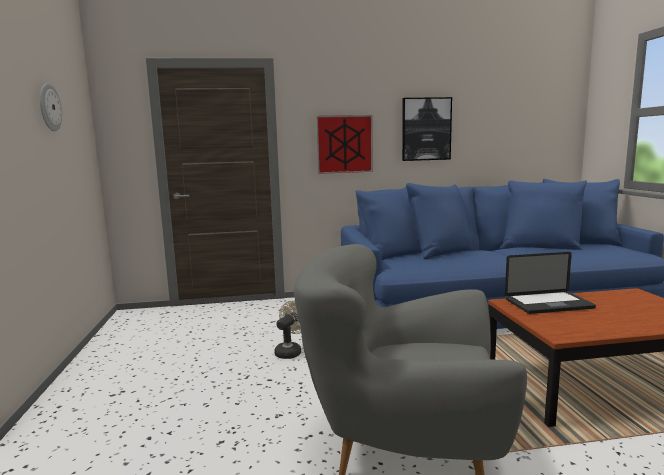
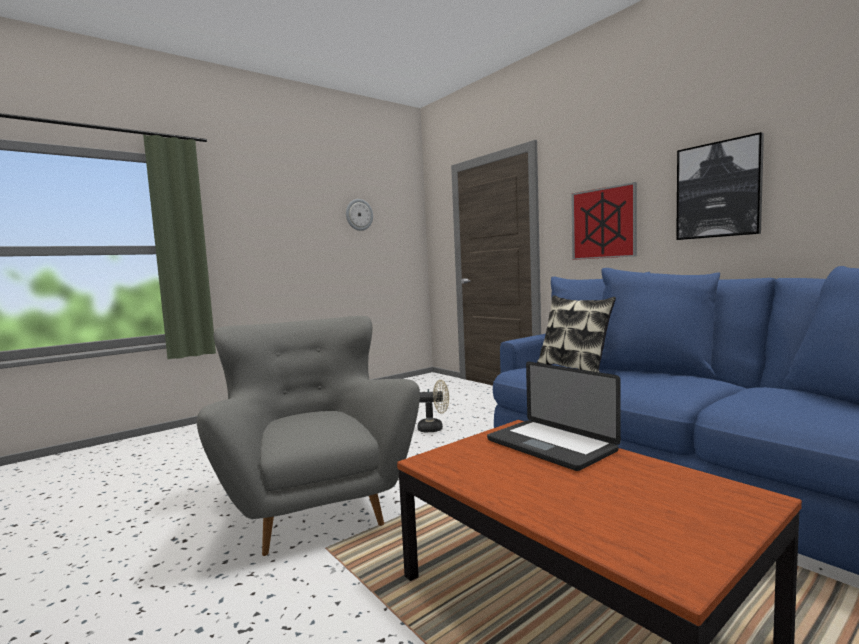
camera: 60 degrees right, 5 degrees down
none -> pillow [537,295,616,372]

